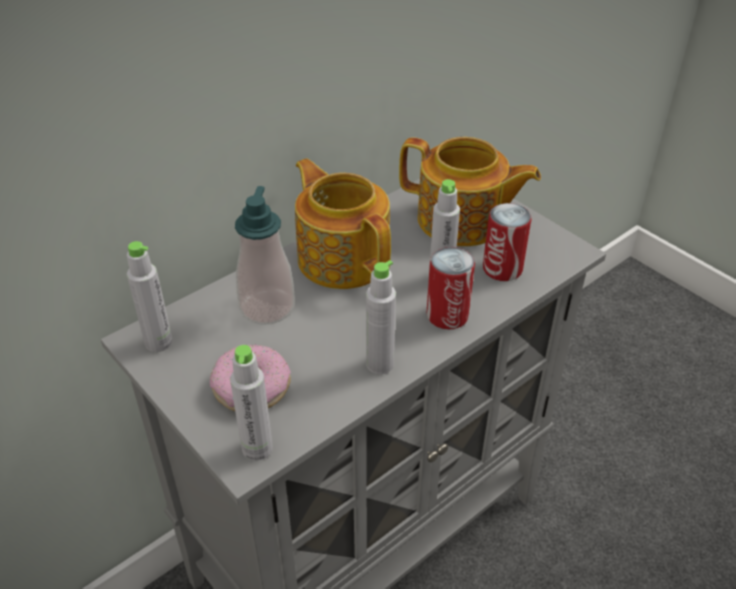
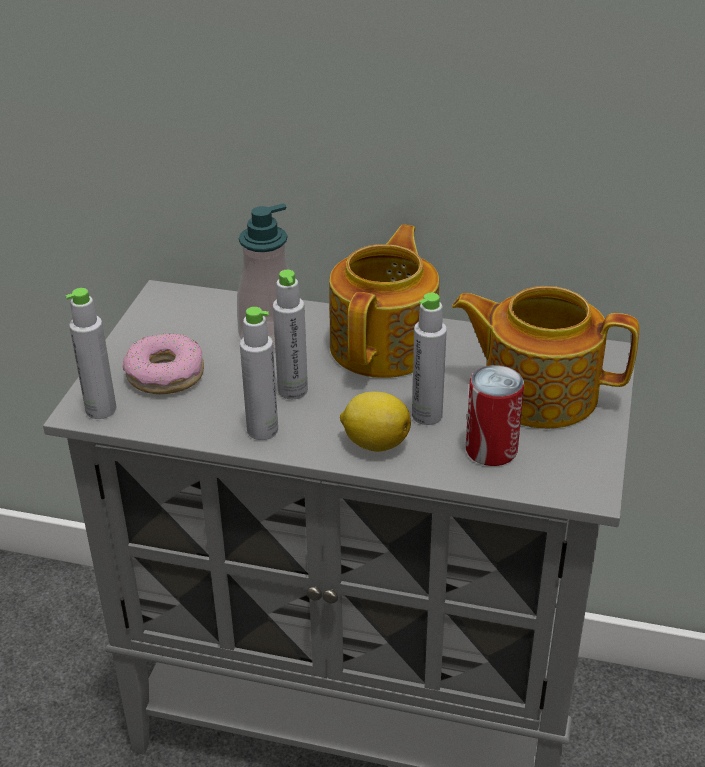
camera: 55 degrees right, 5 degrees down
grey bottle [127,241,173,352] -> grey bottle moved to [273,270,308,399]
teapot [399,137,541,247] -> teapot turned 120 degrees clockwise [452,286,639,429]
can [427,247,475,330] -> lemon [340,392,411,452]

